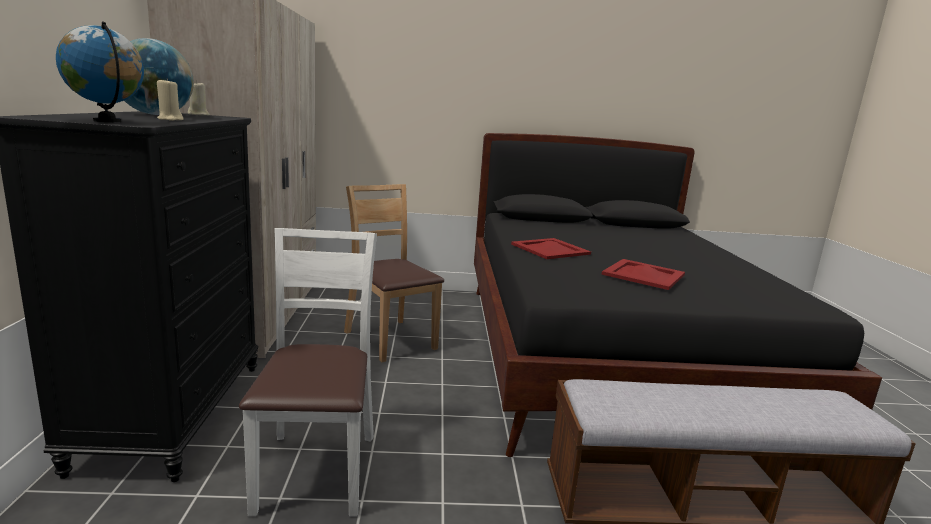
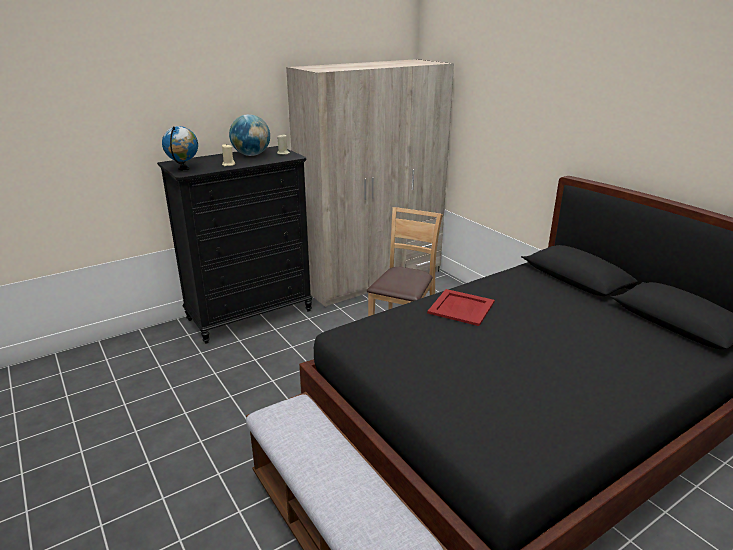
camera: 60 degrees right, 10 degrees up
white chair [239,228,377,517] -> none
red tray [602,259,685,290] -> none

